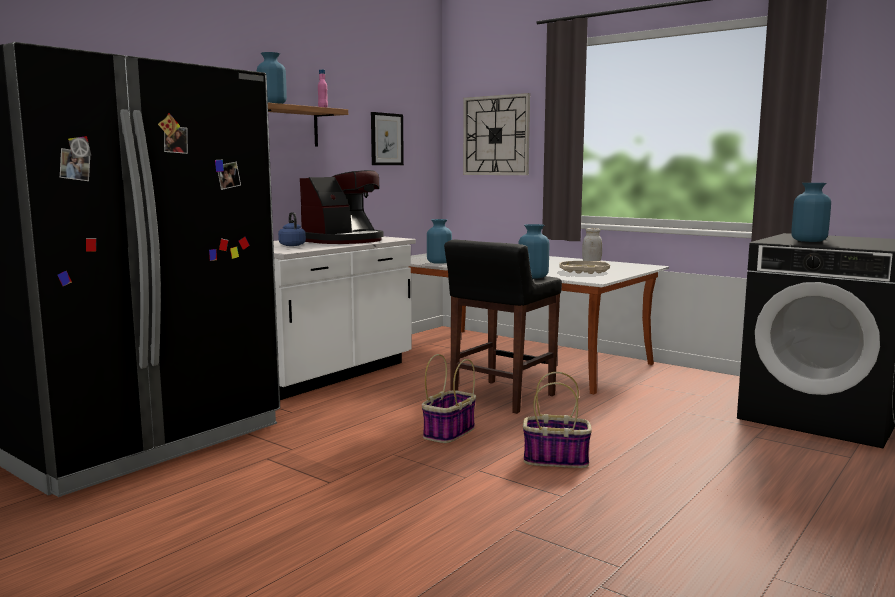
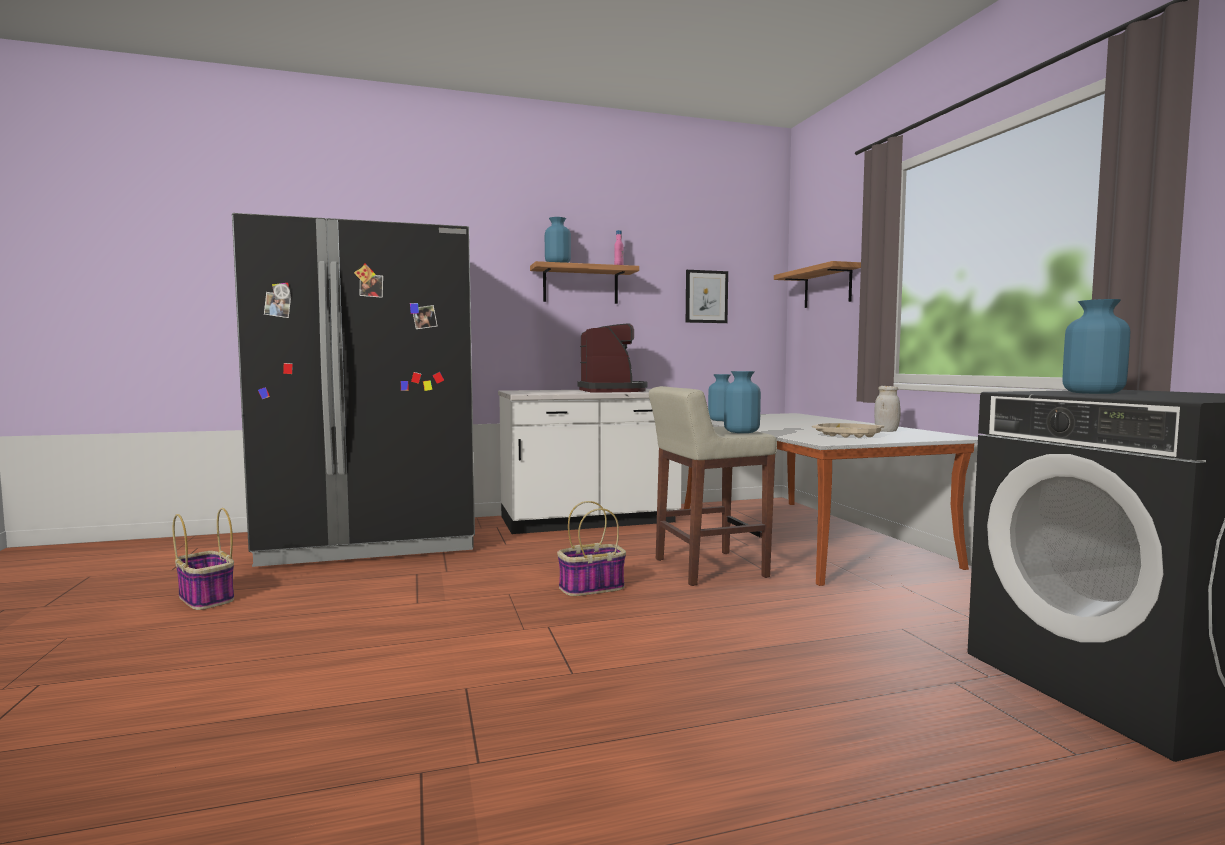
camera: 35 degrees right, 5 degrees down
blue kettle [278,212,306,246] -> none
coffee machine [300,170,383,244] -> coffee machine turned 90 degrees counterclockwise [577,323,647,393]
black stool [444,240,562,414] -> beige stool [649,386,777,586]
wall clock [463,93,530,175] -> shelf [774,261,861,308]
basket [523,372,592,468] -> basket moved to [173,508,234,610]

